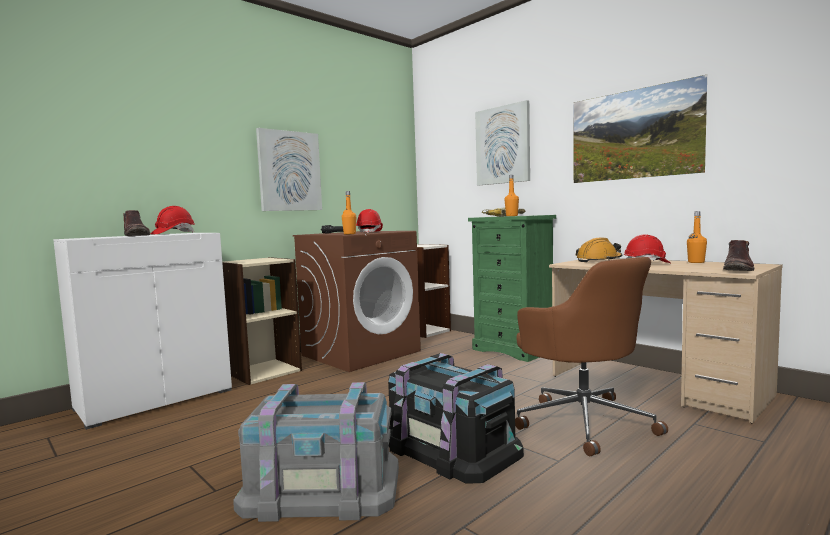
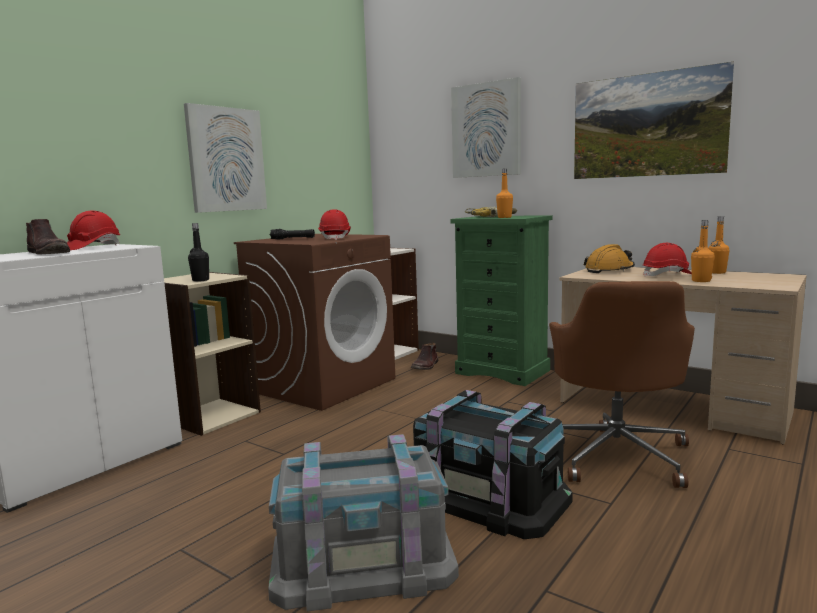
camera: 10 degrees left, 5 degrees up
orange bottle [342,191,356,234] -> orange bottle moved to [691,220,715,282]
brown office chair [515,257,668,457] -> brown office chair turned 45 degrees clockwise [549,281,695,488]
brown boot [723,240,754,271] -> brown boot moved to [411,342,438,370]
none -> black bottle [188,223,209,282]

